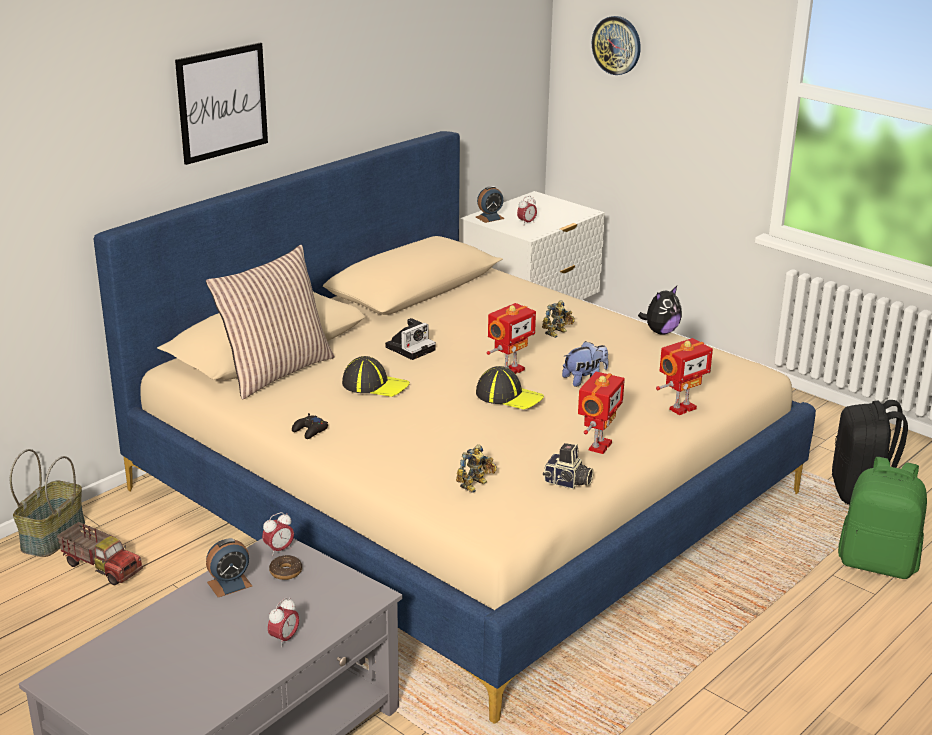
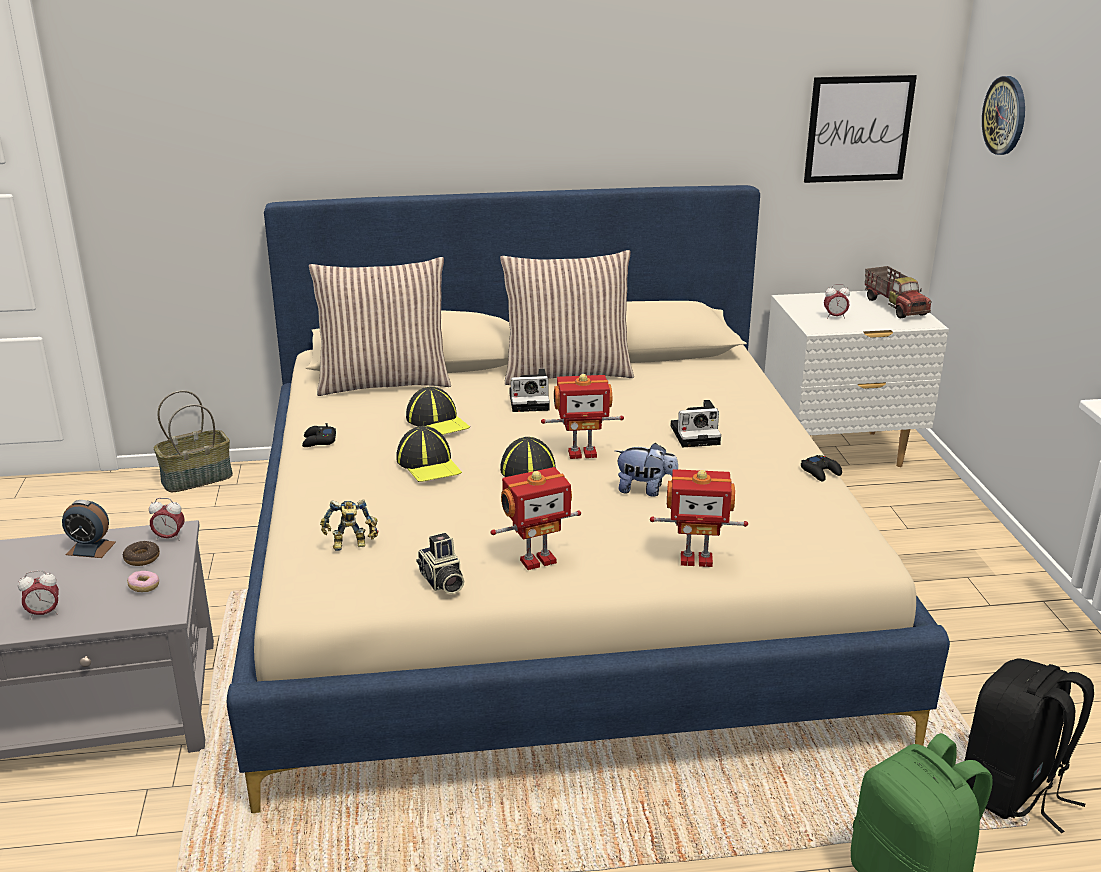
camera: 40 degrees right, 0 degrees up
toy truck [57,522,143,585] -> toy truck moved to [865,266,932,318]
picture [175,43,268,165] -> picture moved to [804,75,917,183]
alarm clock [476,186,505,223] -> none
toy robot [542,300,575,338] -> camera [671,400,721,447]
plush toy [638,286,682,335] -> black game controller [801,455,842,482]
none -> donut [127,571,159,592]
none -> cap [396,426,462,482]
none -> pillow [500,250,634,385]

